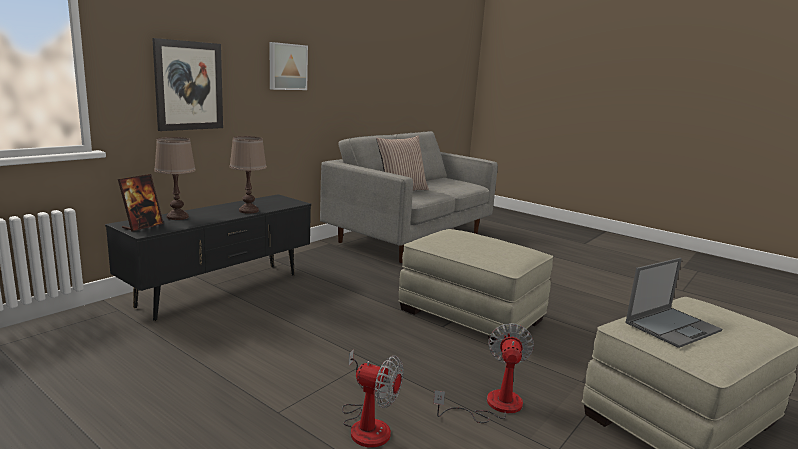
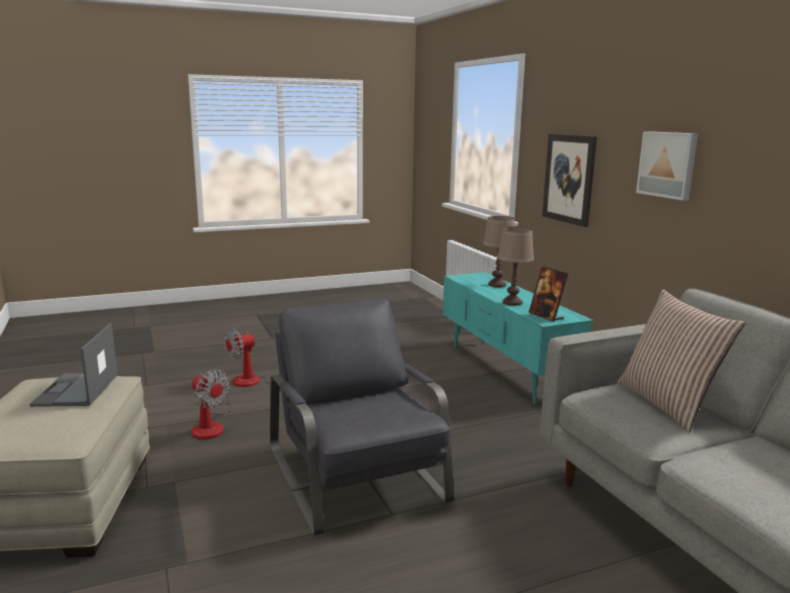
camera: 120 degrees right, 0 degrees up
black tv stand [105,194,311,321] -> turquoise tv stand [443,272,594,404]
picture frame [118,174,164,232] -> picture frame moved to [529,266,568,322]
beige ottoman [398,229,553,344] -> grey armchair [270,299,454,536]

